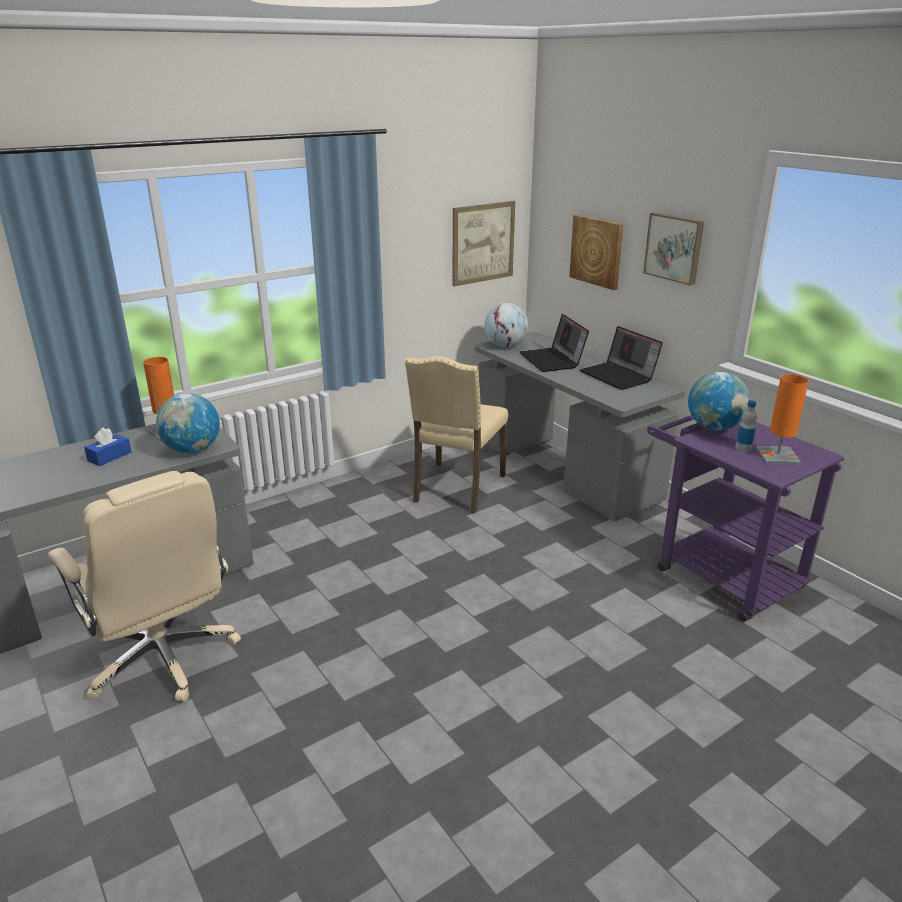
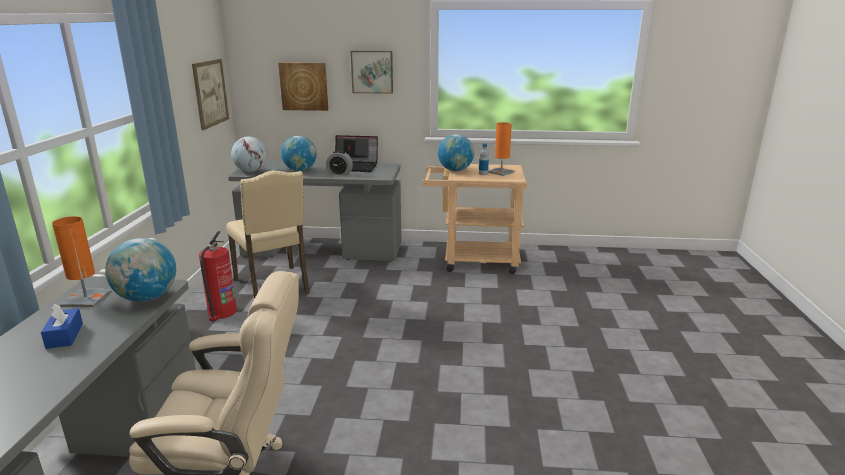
camera: 50 degrees left, 5 degrees down
laptop [520,314,589,372] -> globe [281,136,317,171]
purple cart [647,415,844,622] -> beige cart [422,164,528,274]
none -> fire extinguisher [199,231,237,321]
none -> alarm clock [326,151,353,176]

